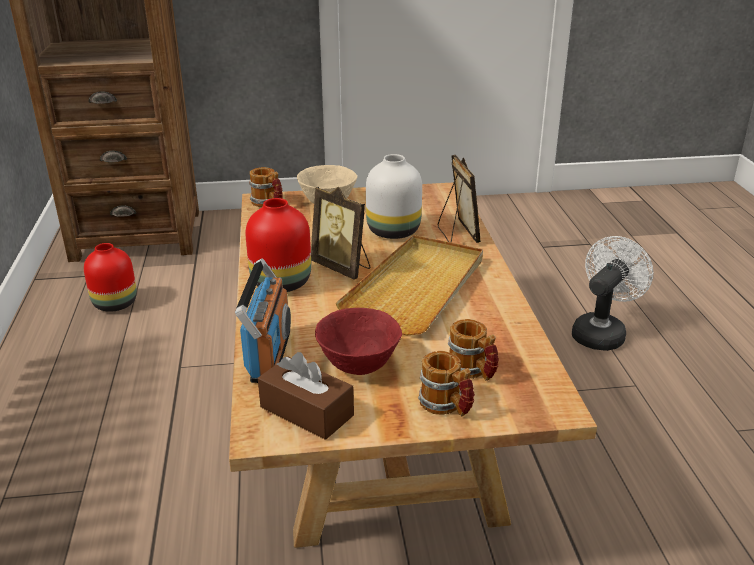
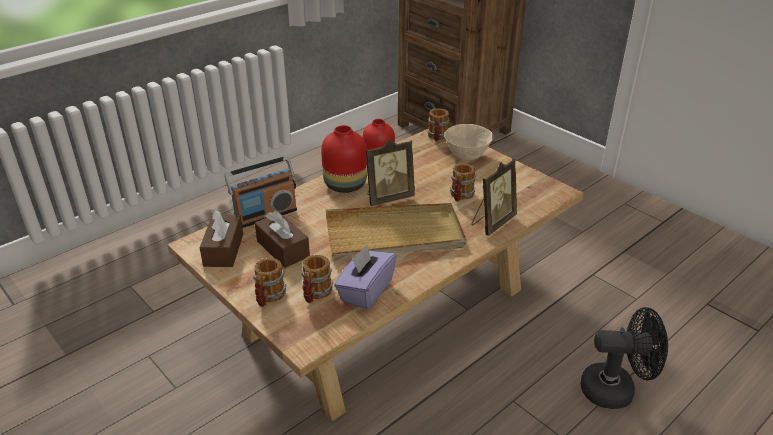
camera: 55 degrees right, 5 degrees up
picture frame [311,187,370,280] -> picture frame turned 120 degrees counterclockwise [366,139,415,206]
red bowl [315,308,402,375] -> brown tissue box [255,211,310,268]
white vase [366,154,422,239] -> mug [450,163,476,202]
white fan [572,236,654,351] -> black fan [581,307,668,409]
none -> purple tissue box [334,245,397,310]

